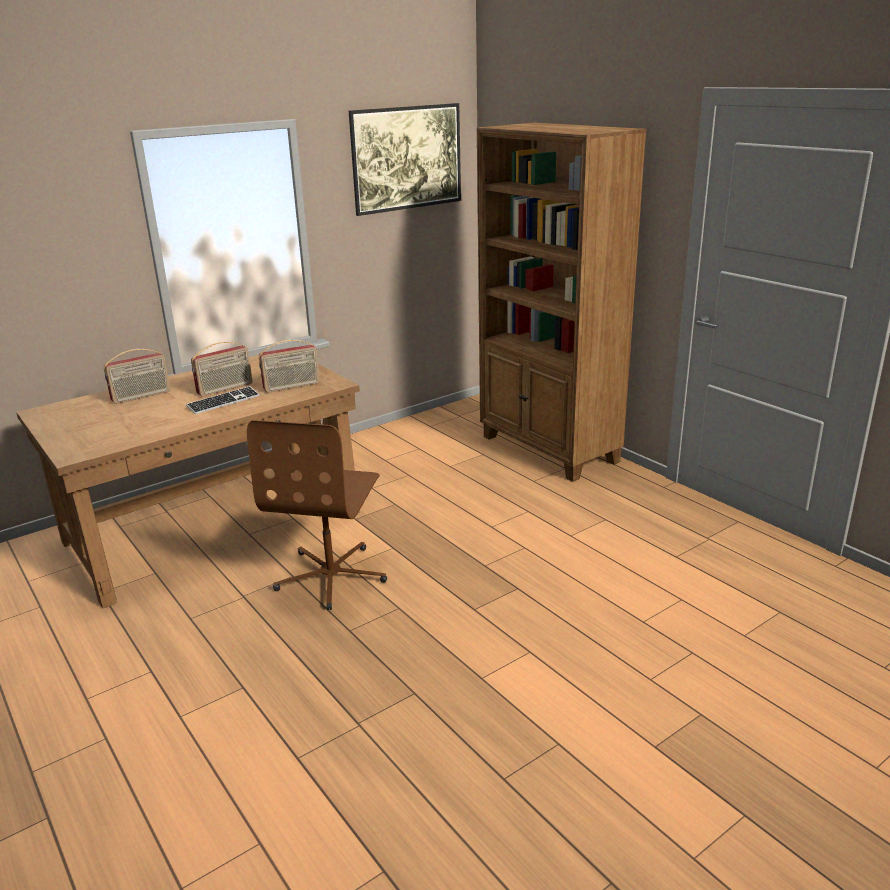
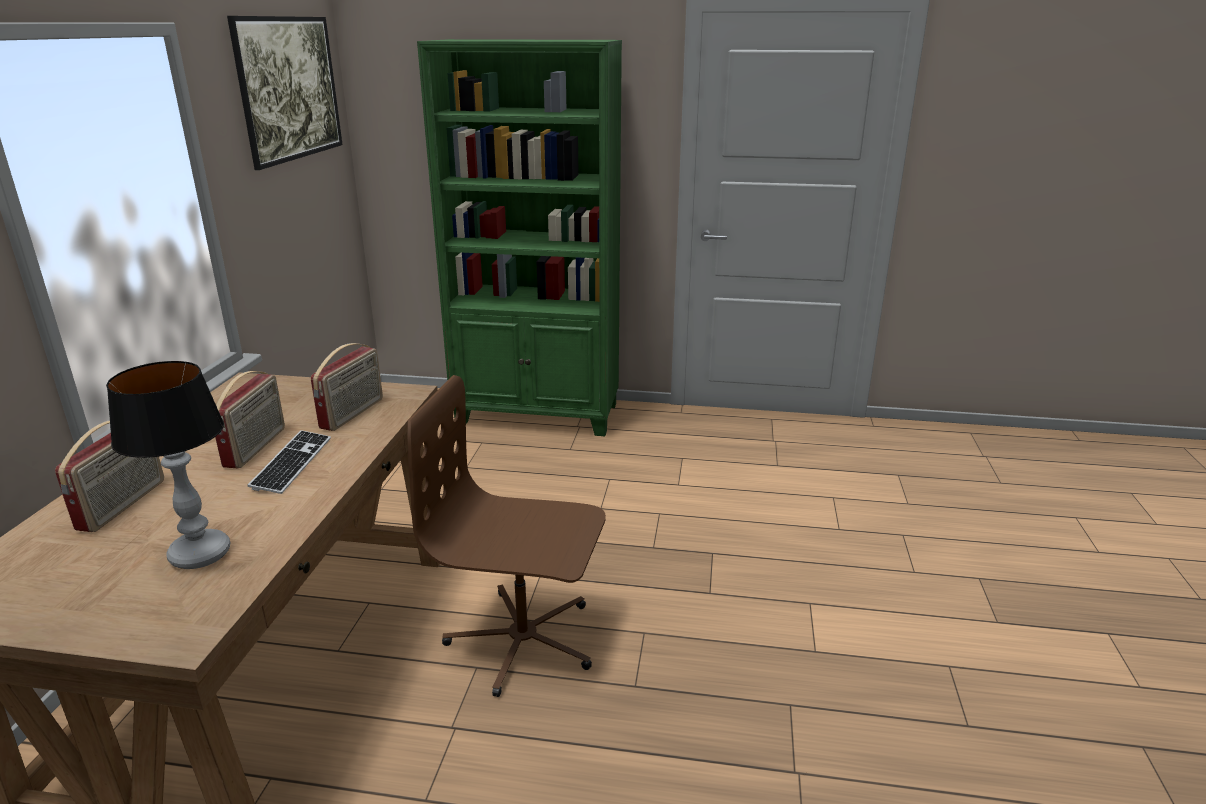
camera: 45 degrees left, 0 degrees up
brown office chair [247,420,387,610] -> brown office chair turned 135 degrees clockwise [408,375,606,697]
brown bookcase [477,122,647,482] -> green bookcase [417,39,622,436]
none -> table lamp [106,361,230,569]

